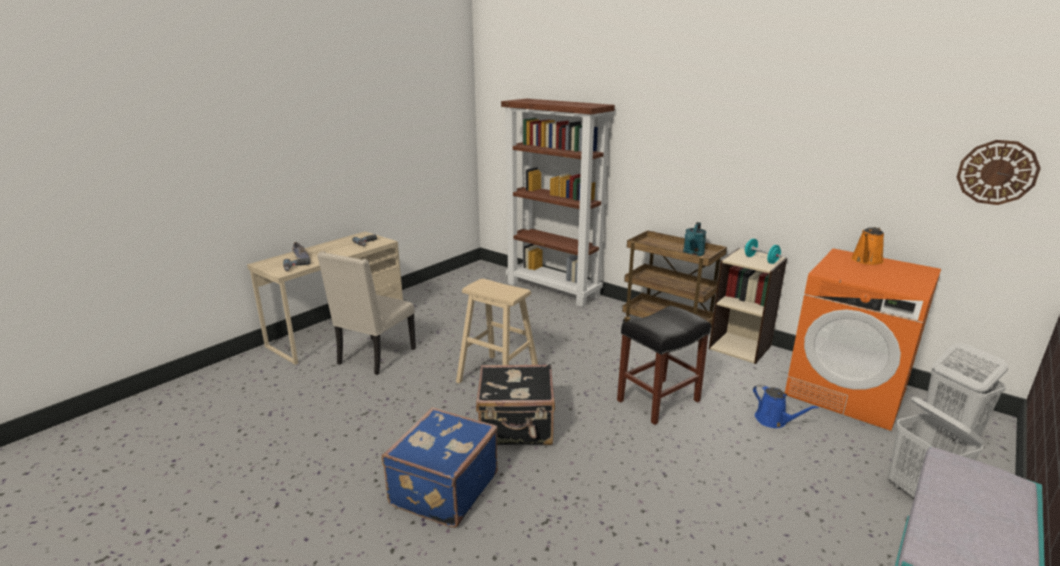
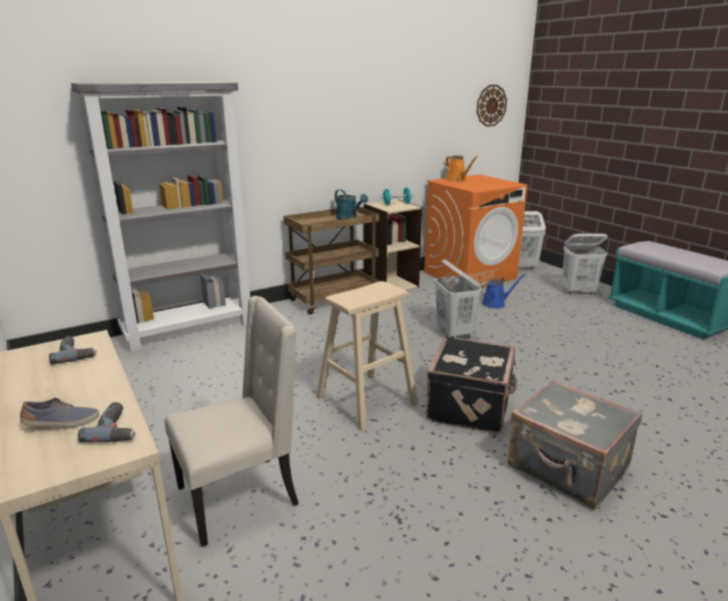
camera: 70 degrees left, 0 degrees up
beige chair [317,251,416,375] -> beige chair turned 75 degrees counterclockwise [165,296,298,547]
blue suitcase [382,407,498,528] -> grey suitcase [508,380,642,509]
brown bookcase [501,99,615,307] -> grey bookcase [71,82,250,353]
black stool [617,306,711,425] -> white laundry basket [435,259,481,338]

